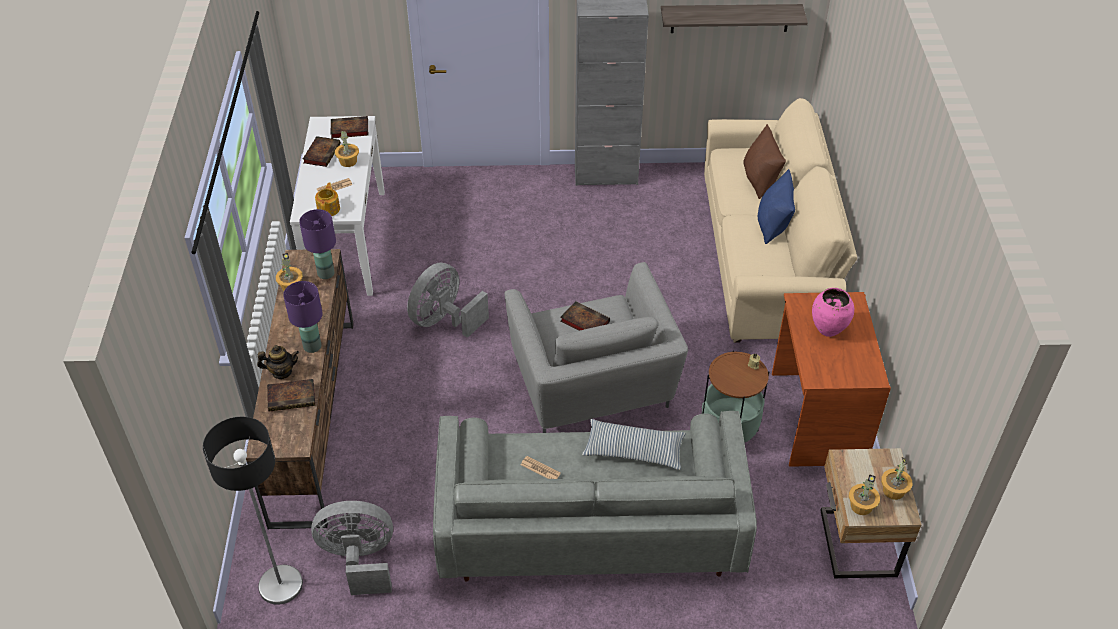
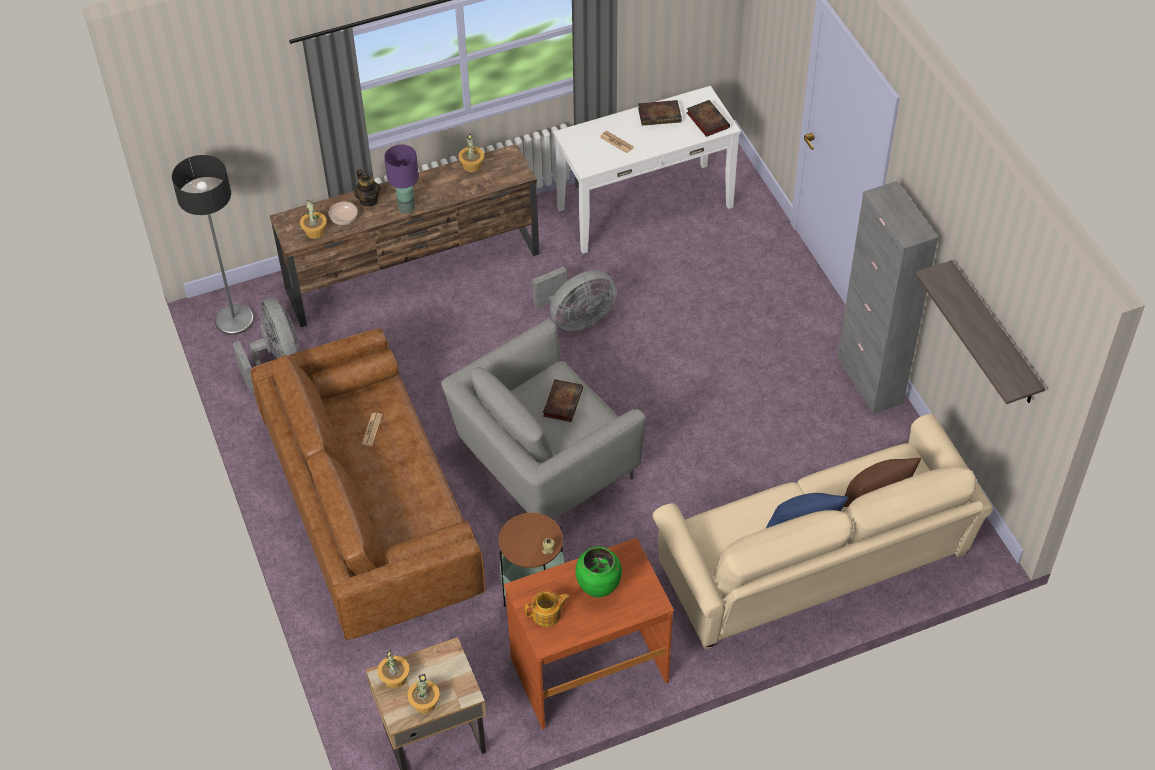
camera: 70 degrees right, 5 degrees up
book [267,379,315,412] -> bowl [329,202,357,225]
purple table lamp [299,209,336,279] -> none
teapot [315,183,340,216] -> teapot moved to [525,591,569,627]
potted plant [335,130,359,167] -> potted plant moved to [300,200,327,239]
grey fan [407,263,489,338] -> grey fan turned 135 degrees clockwise [532,266,617,331]
grey sofa [433,411,757,582] -> brown sofa [251,329,485,640]
pillow [582,419,686,470] -> none
pink vase [812,288,854,337] -> green vase [576,547,622,598]

